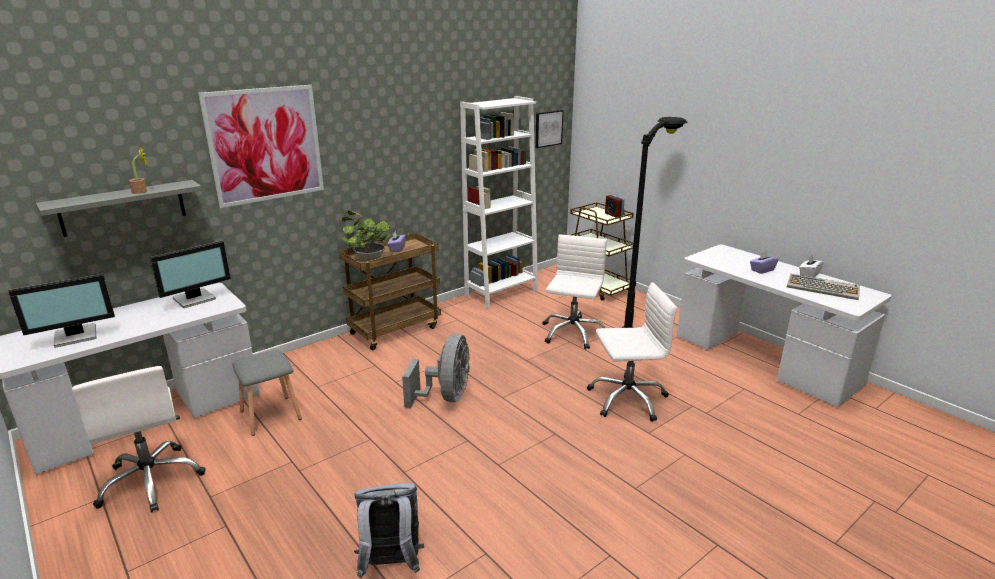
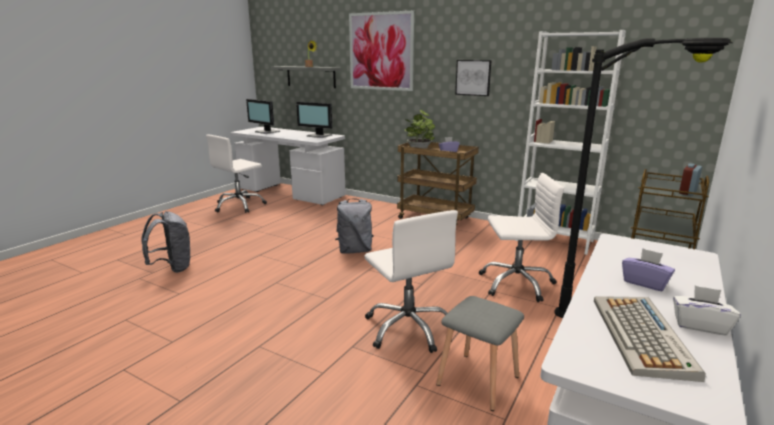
camera: 70 degrees right, 5 degrees down
grey stool [232,350,302,436] -> grey stool moved to [436,296,524,411]
grey fan [402,334,470,408] -> grey backpack [335,198,374,254]
picture [535,110,564,148] -> picture moved to [455,60,492,96]

